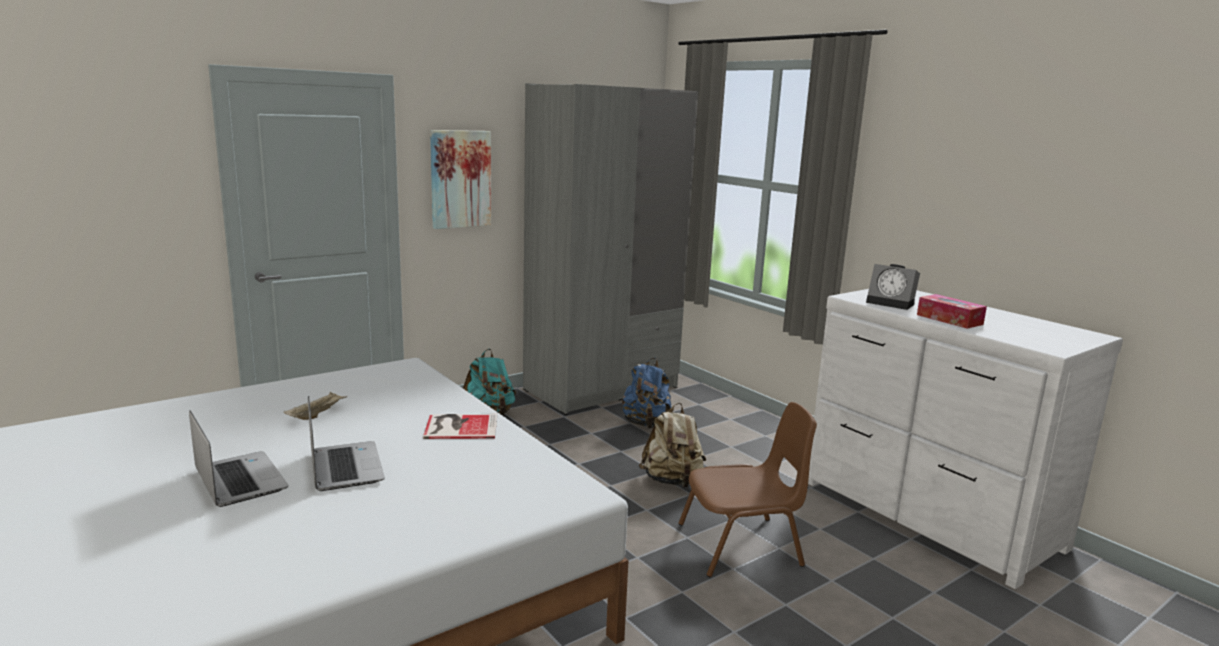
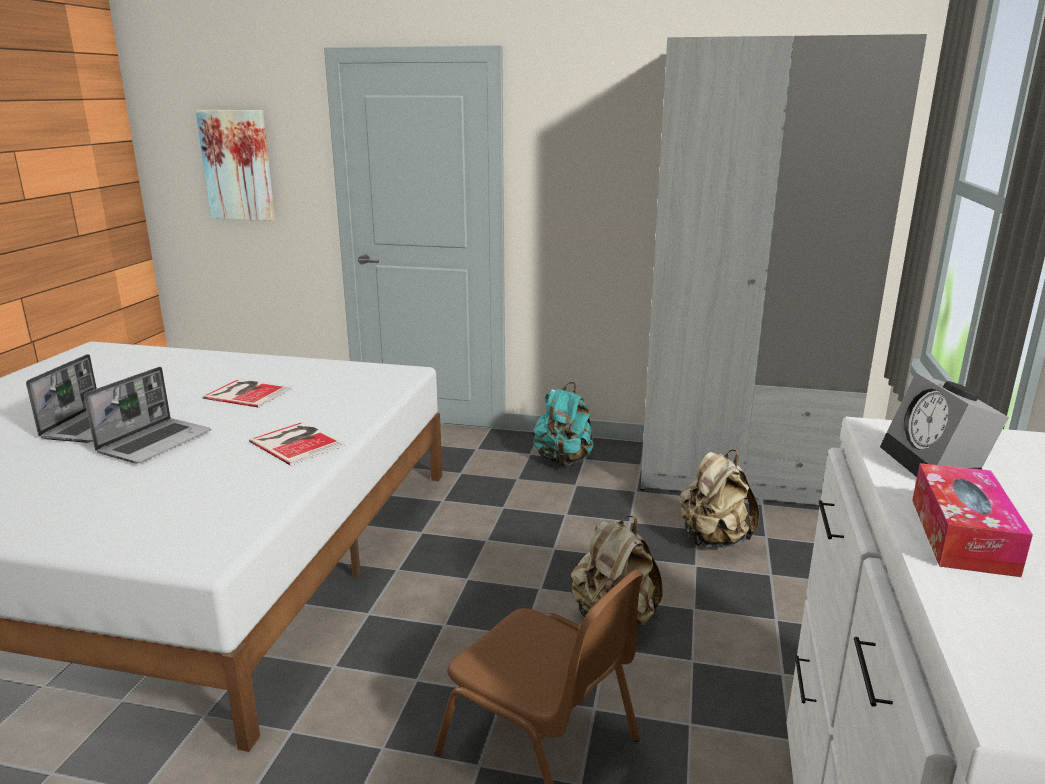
camera: 50 degrees right, 5 degrees up
beige tray [284,392,346,420] -> book [203,379,292,408]
picture [430,130,491,229] -> picture moved to [196,110,275,221]
blue backpack [622,358,672,429] -> beige backpack [680,450,760,547]

